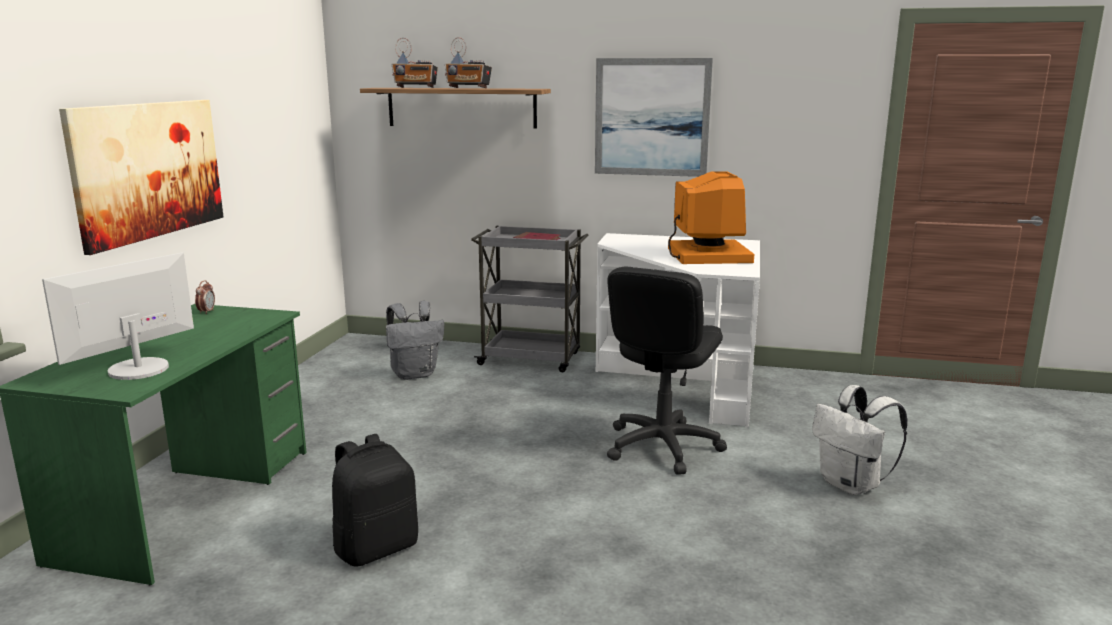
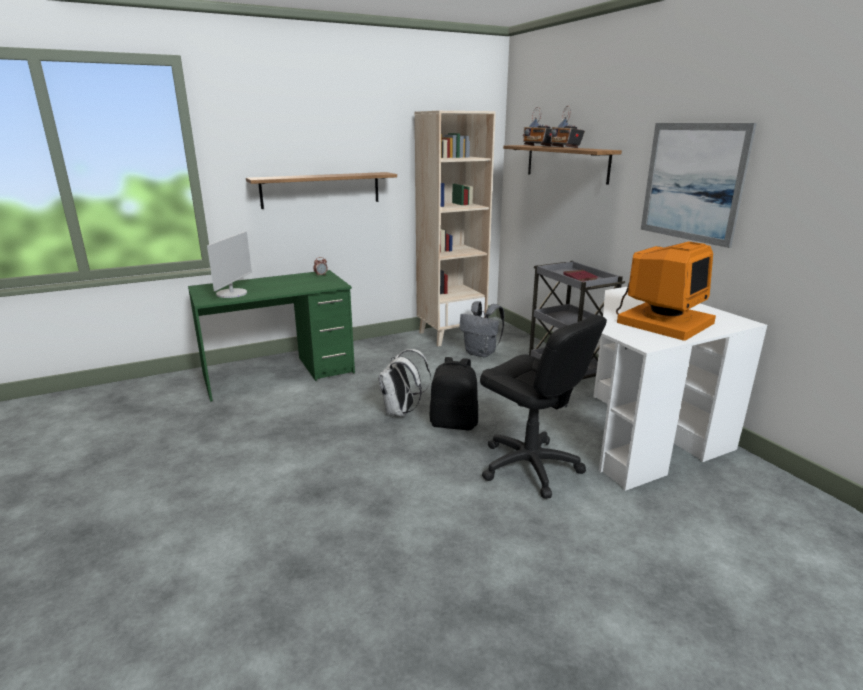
camera: 50 degrees right, 5 degrees up
monitor [42,253,194,380] -> monitor turned 105 degrees clockwise [207,231,252,298]
picture [59,100,223,255] -> shelf [246,172,397,209]
black backpack [332,434,418,567] -> black backpack moved to [430,357,478,430]
black office chair [607,267,727,475] -> black office chair turned 120 degrees counterclockwise [480,314,607,499]
white backpack [812,385,907,495] -> white backpack moved to [378,349,431,417]
none -> beige bookcase [415,111,496,347]

